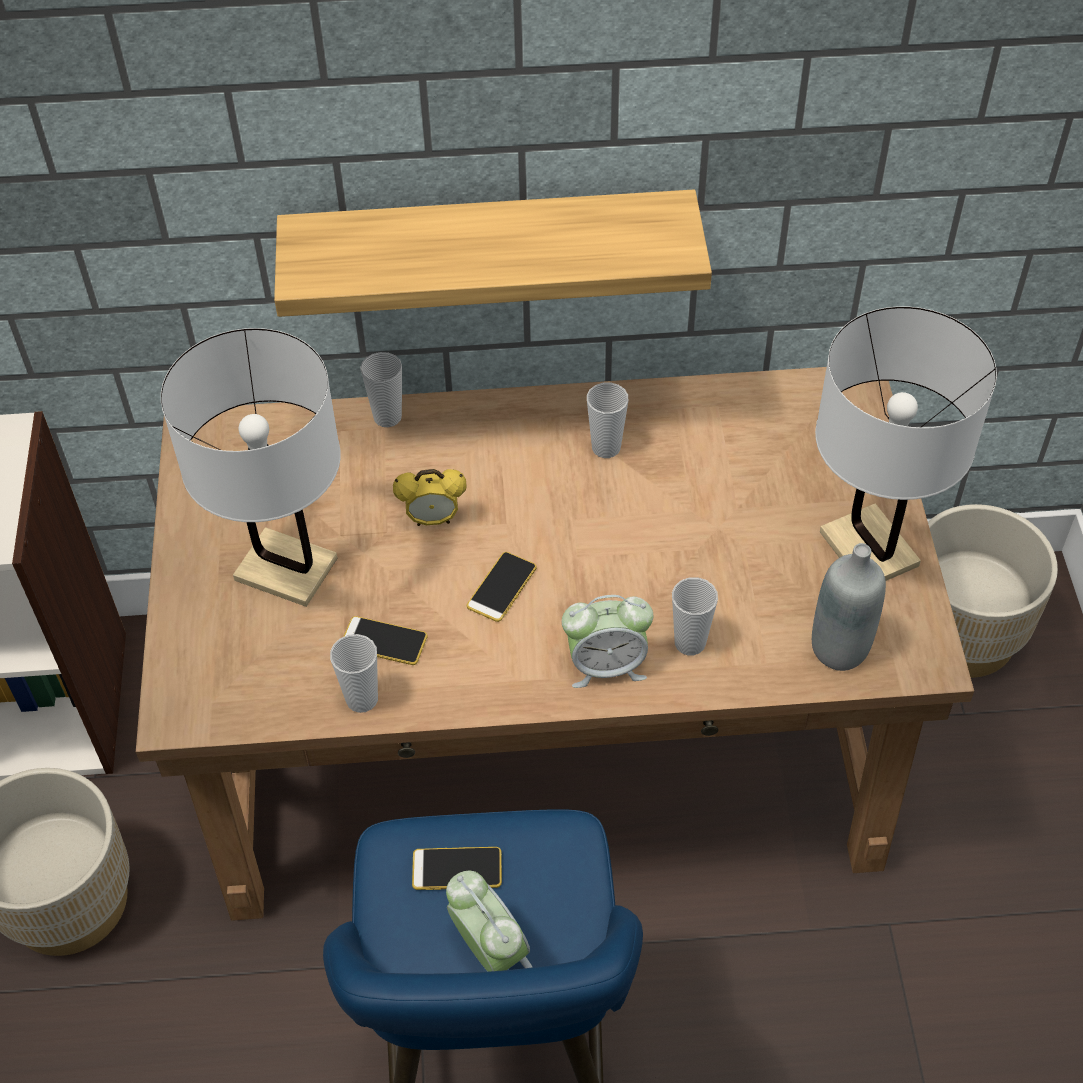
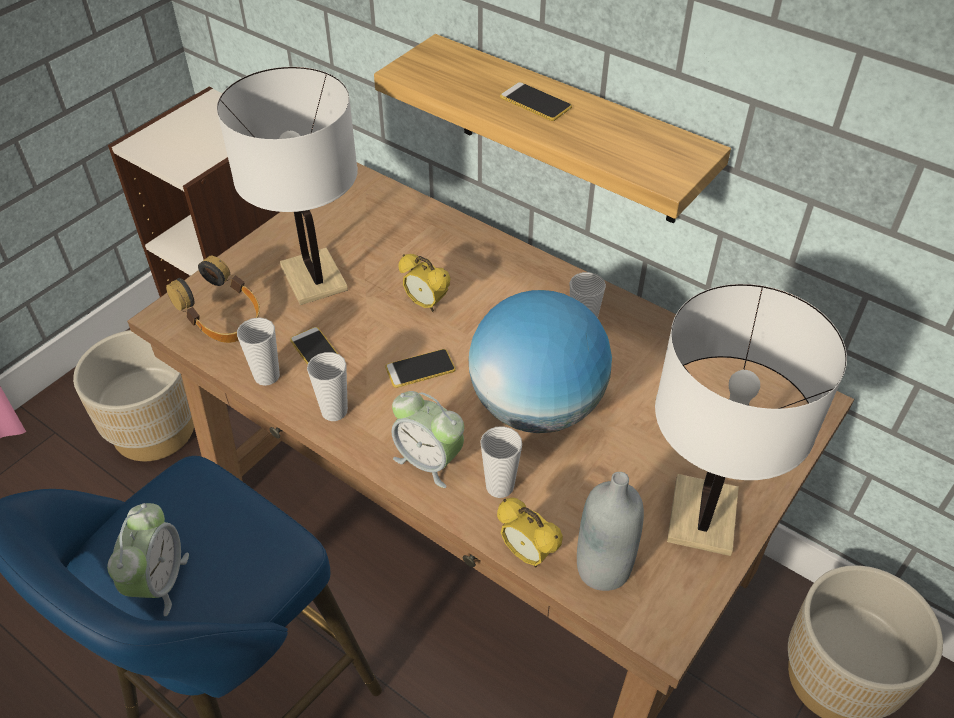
camera: 40 degrees right, 5 degrees down
cup [360,352,402,427] -> cup moved to [307,352,348,421]
phone [412,847,502,890] -> phone moved to [500,82,572,121]
none -> headphones [166,256,260,343]
none -> globe [469,290,612,433]
none -> alarm clock [497,498,563,568]

